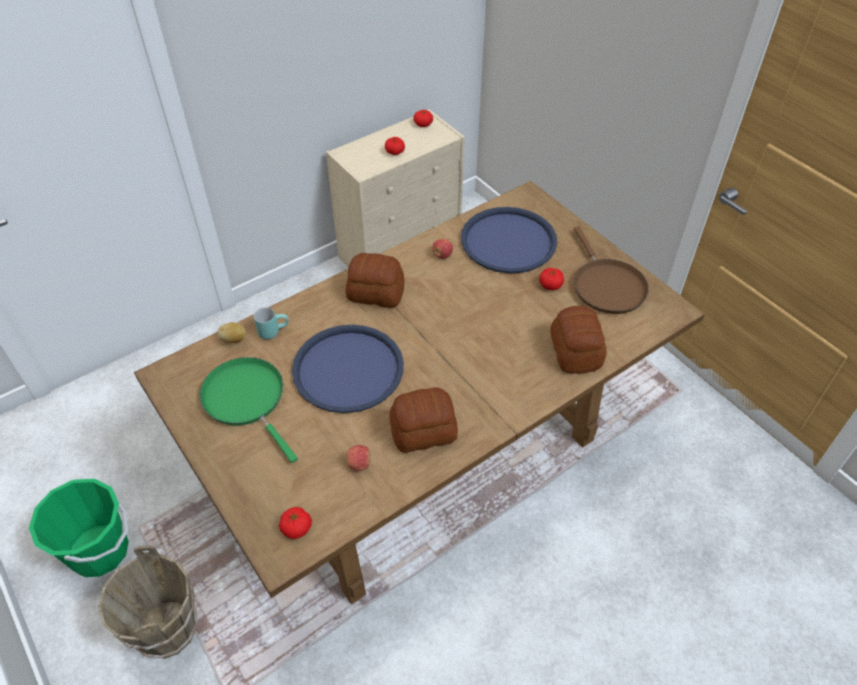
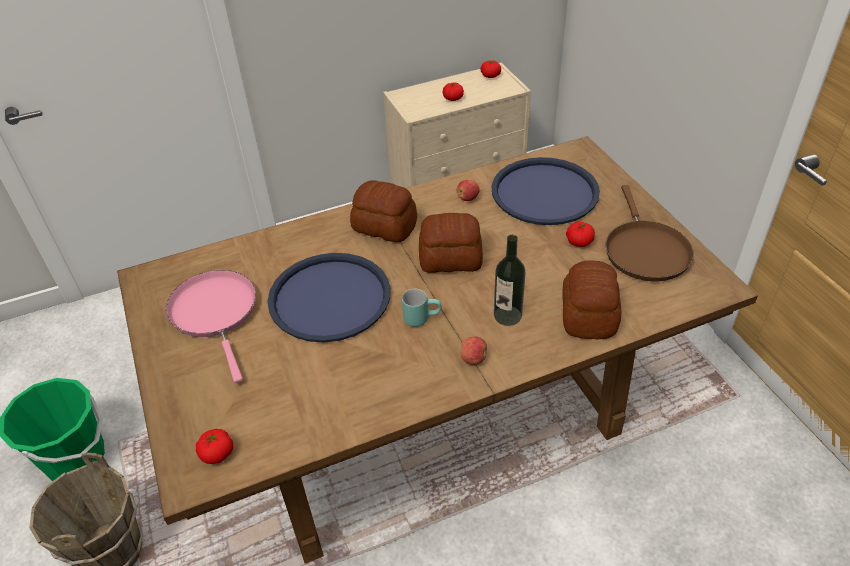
camera: 15 degrees right, 5 degrees down
green frying pan [200,357,298,463] -> pink frying pan [166,270,256,383]
potato [218,322,246,343] -> none
turquoise mug [254,307,289,339] -> turquoise mug moved to [402,289,442,327]
apple [347,445,371,471] -> apple moved to [461,337,487,365]
bread [390,387,458,453] -> bread moved to [419,213,483,273]
none -> bottle [494,235,526,326]

